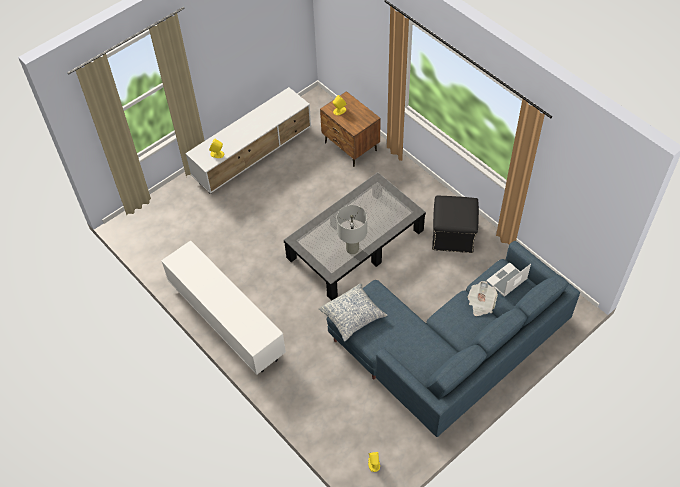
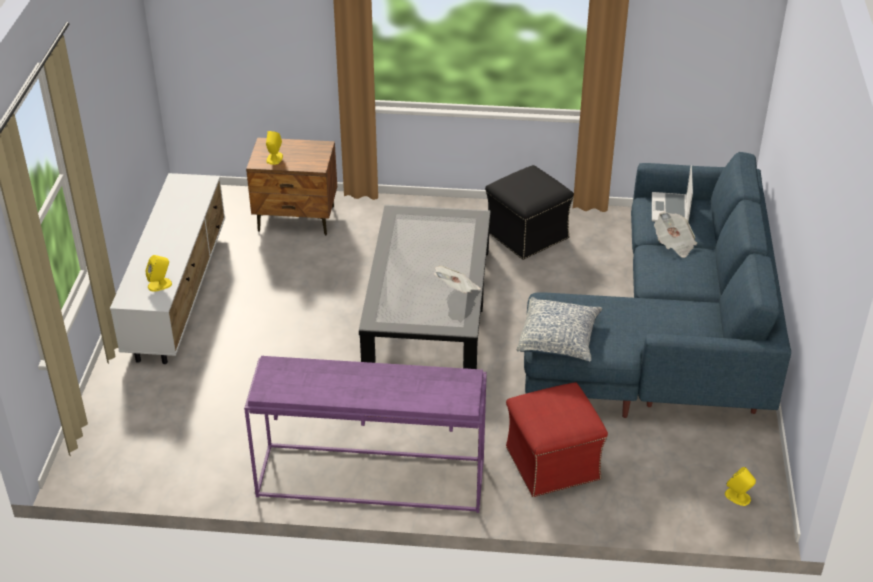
camera: 45 degrees left, 15 degrees down
white tv stand [161,240,286,375] -> purple console table [244,356,487,513]
grey table lamp [337,205,367,254] -> newspaper [434,266,481,293]
none -> red ottoman [506,382,608,497]

